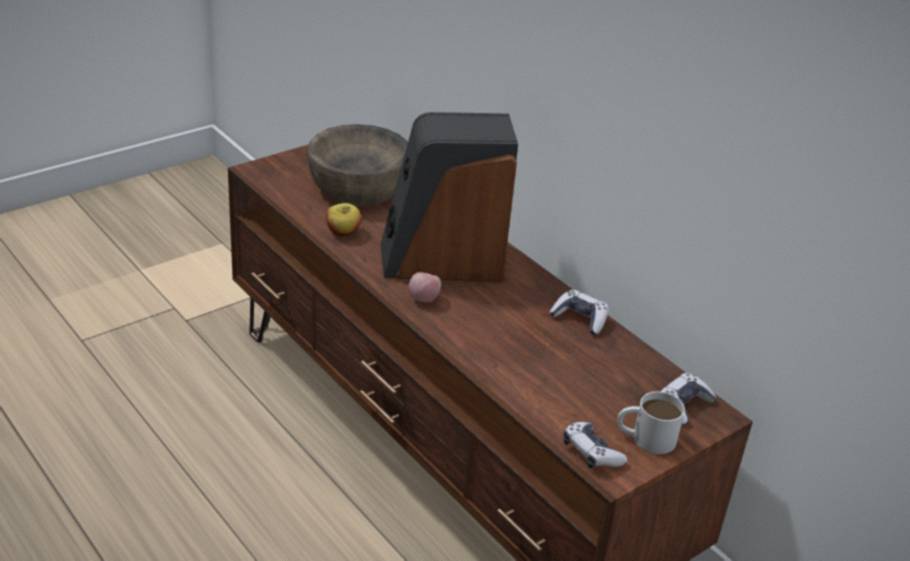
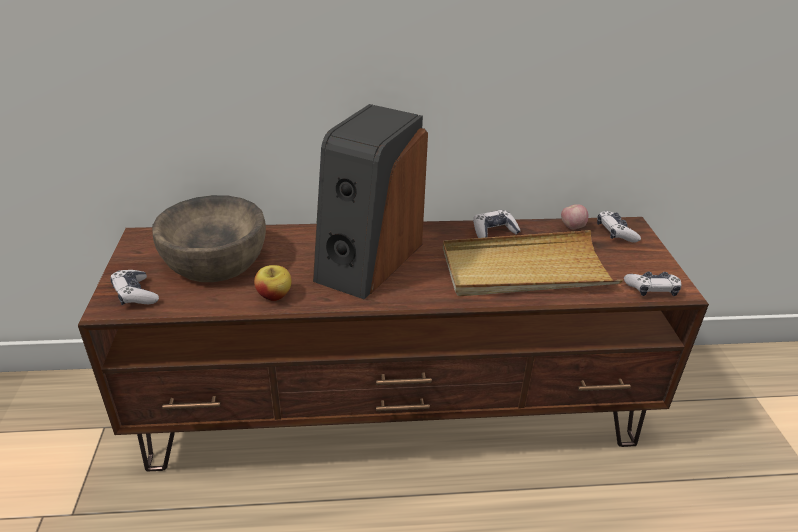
camera: 55 degrees left, 0 degrees up
apple [409,272,441,303] -> apple moved to [561,204,588,229]
white mug [617,391,685,454] -> none
none -> game controller [110,270,159,305]
none -> beige tray [443,230,623,296]

